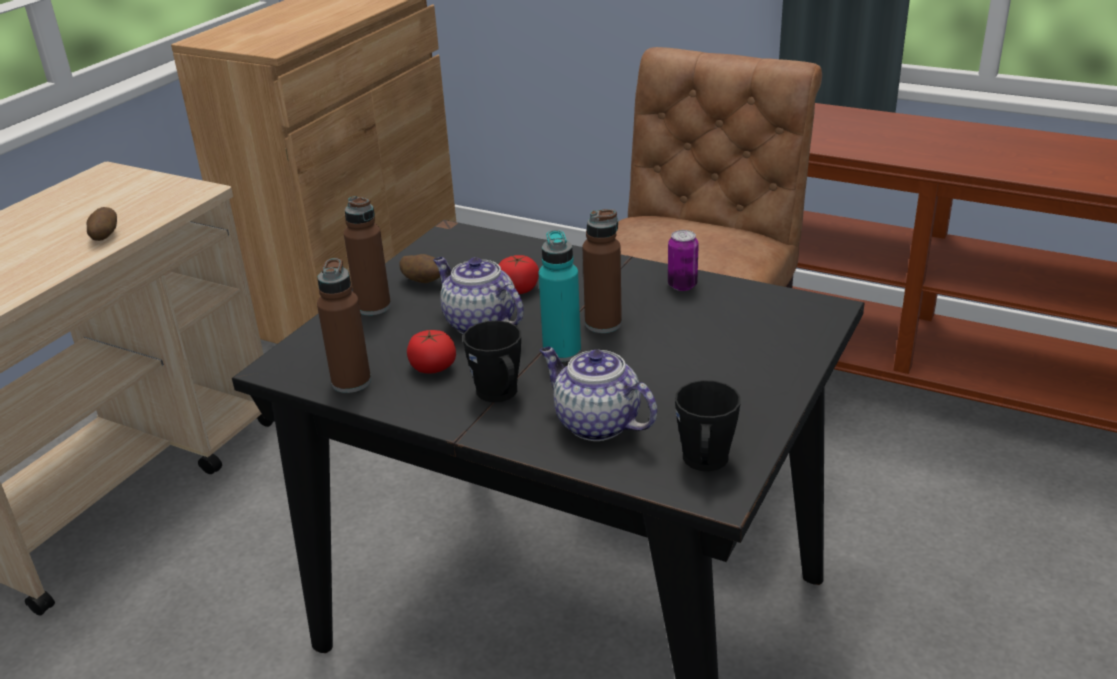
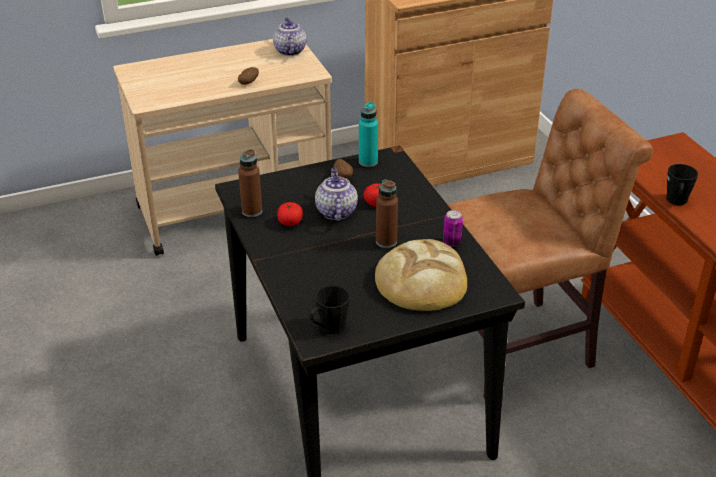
camera: 40 degrees right, 5 degrees up
brown bottle [344,196,391,315] -> none
black mug [463,320,521,402] -> black mug moved to [666,164,698,205]
turquoise bottle [539,230,581,362] -> turquoise bottle moved to [359,102,378,167]
teapot [540,346,657,441] -> teapot moved to [273,18,307,56]
none -> bread [375,239,467,311]

